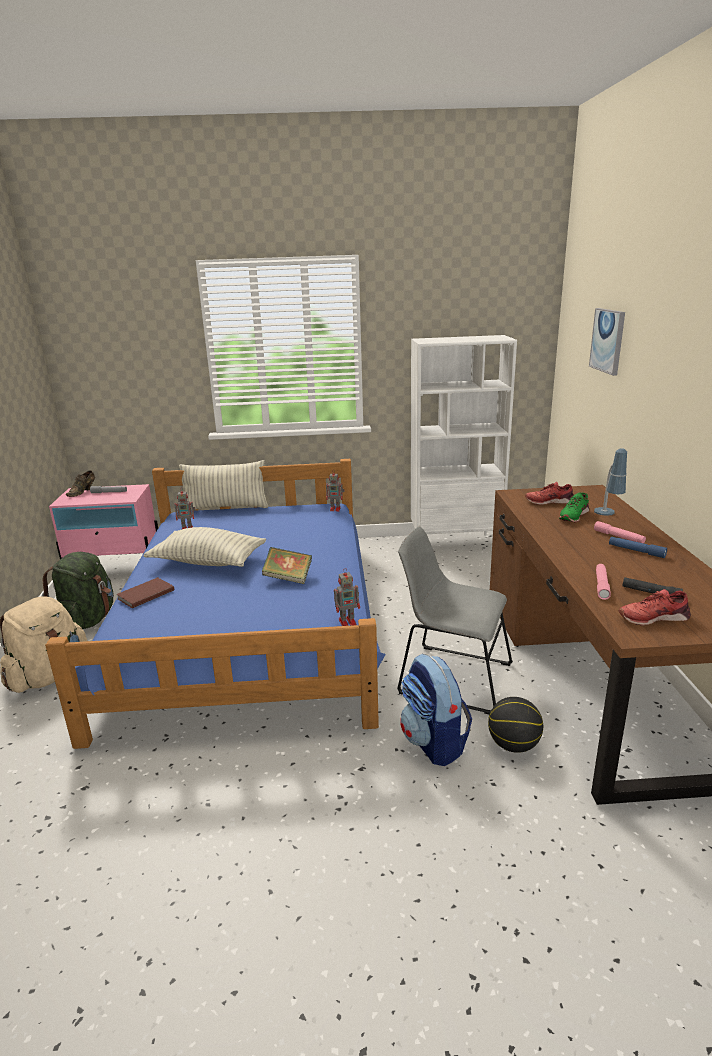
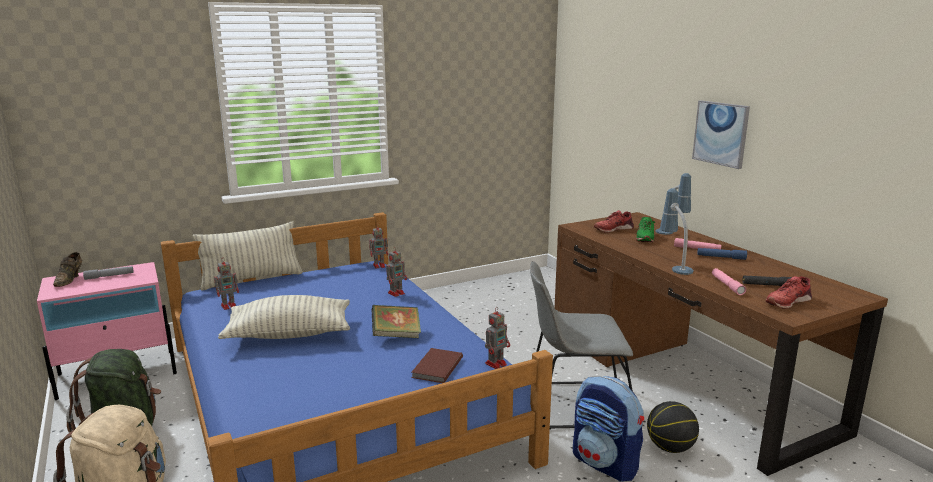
camera: 25 degrees left, 5 degrees down
brown book [116,577,174,608] -> brown book moved to [412,348,463,383]
white bookcase [411,335,517,540] -> none
picture [589,308,625,376] -> picture moved to [692,100,750,169]
none -> toy robot [386,247,407,297]
none -> table lamp [660,188,694,275]

